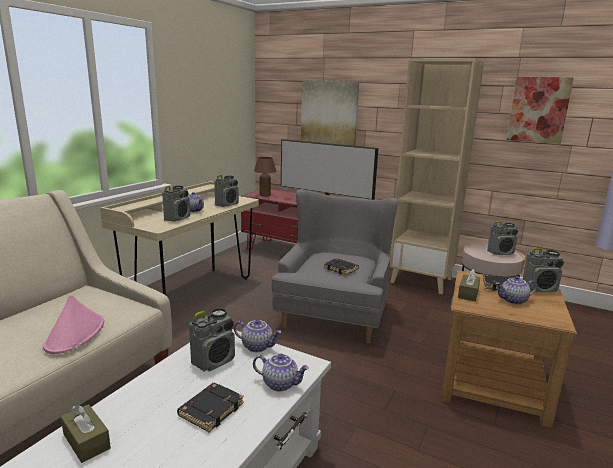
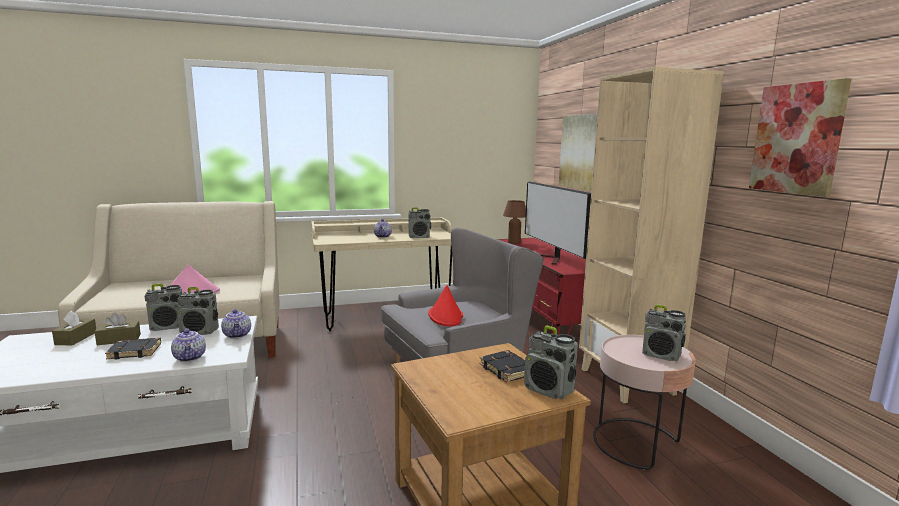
camera: 45 degrees right, 5 degrees down
radio [162,185,190,222] -> radio moved to [145,284,182,331]
black book [324,258,359,275] -> red hat [428,285,463,326]
brown tissue box [458,269,480,301] -> brown tissue box moved to [94,313,141,345]
teapot [495,276,537,305] -> none

